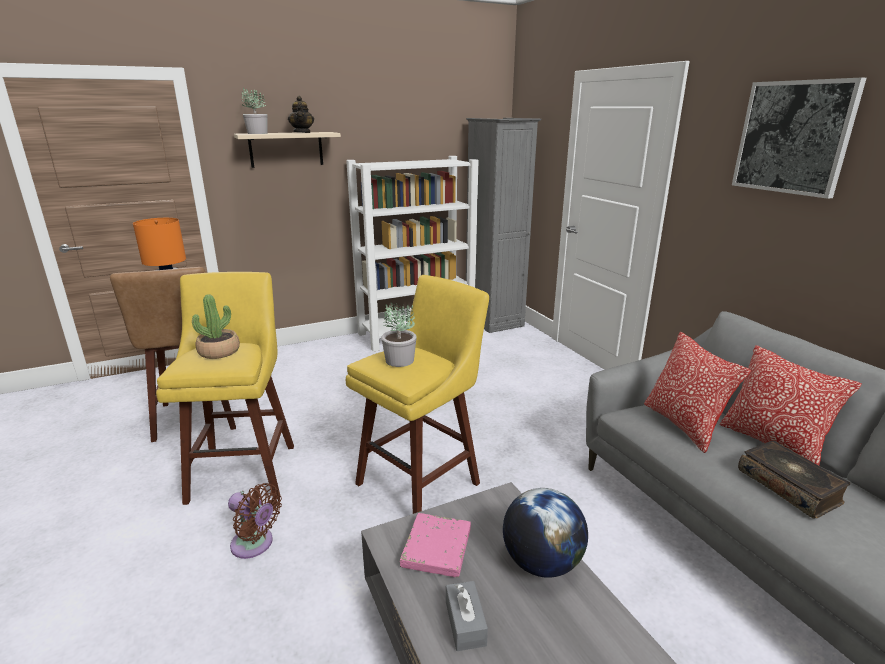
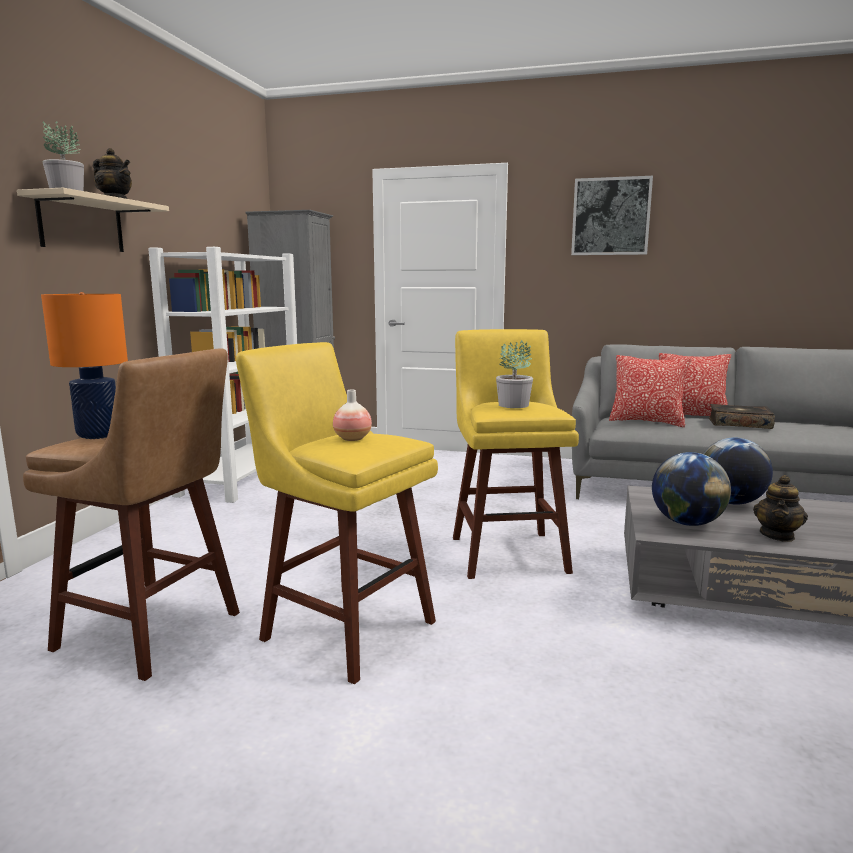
camera: 50 degrees left, 10 degrees down
potted plant [192,294,240,359] -> vase [333,390,372,441]
brown fan [228,483,282,559] -> none
pink book [400,513,471,577] -> globe [652,452,731,526]
grey tissue box [446,581,488,651] -> teapot [753,475,808,542]

